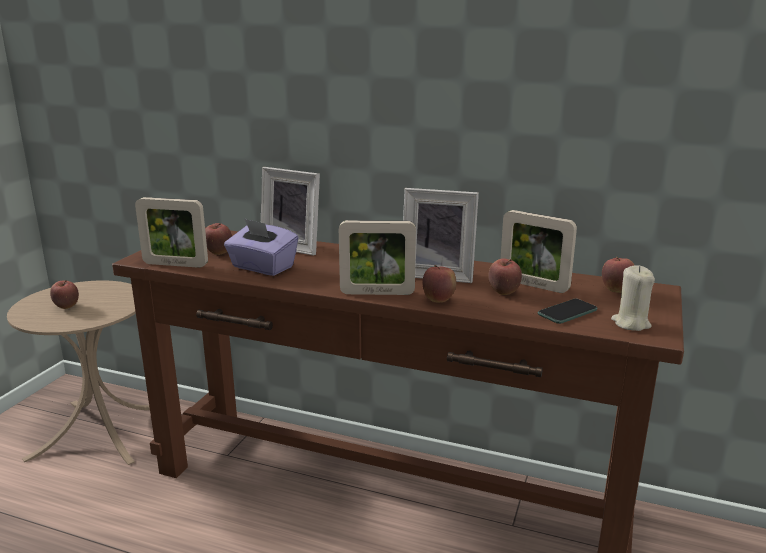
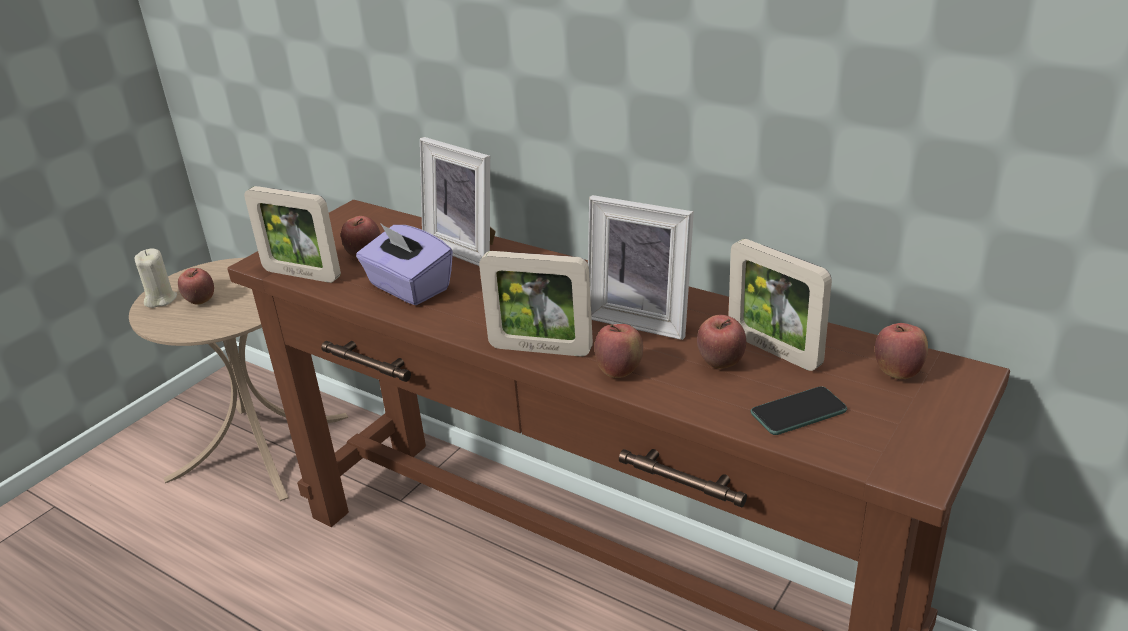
camera: 15 degrees right, 10 degrees up
beige candle [611,265,655,331] -> beige candle moved to [135,248,177,308]

